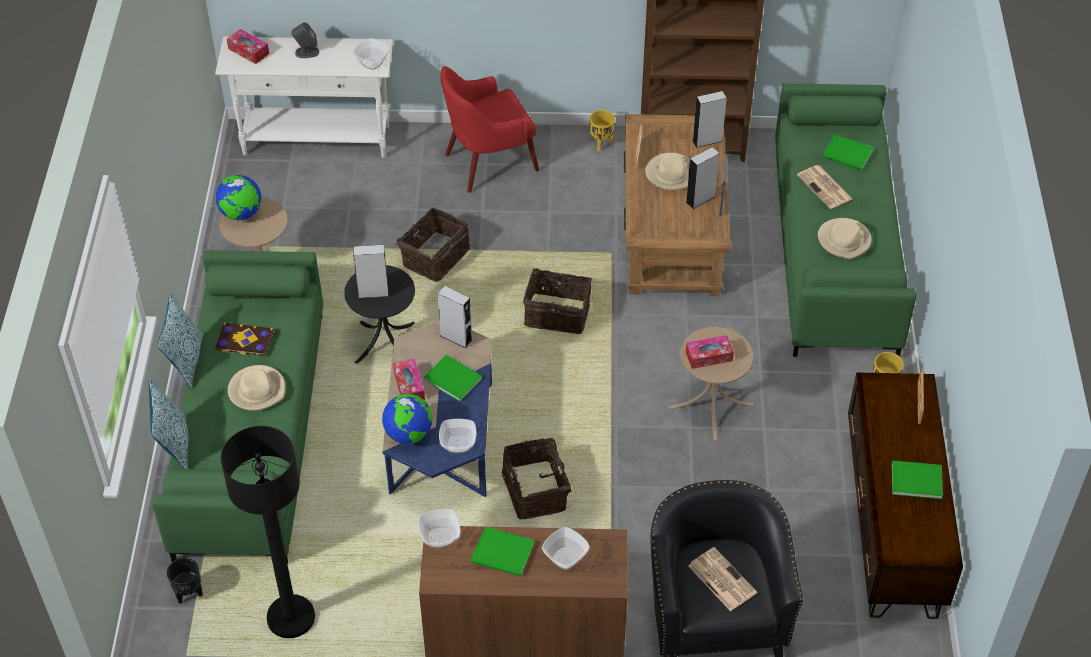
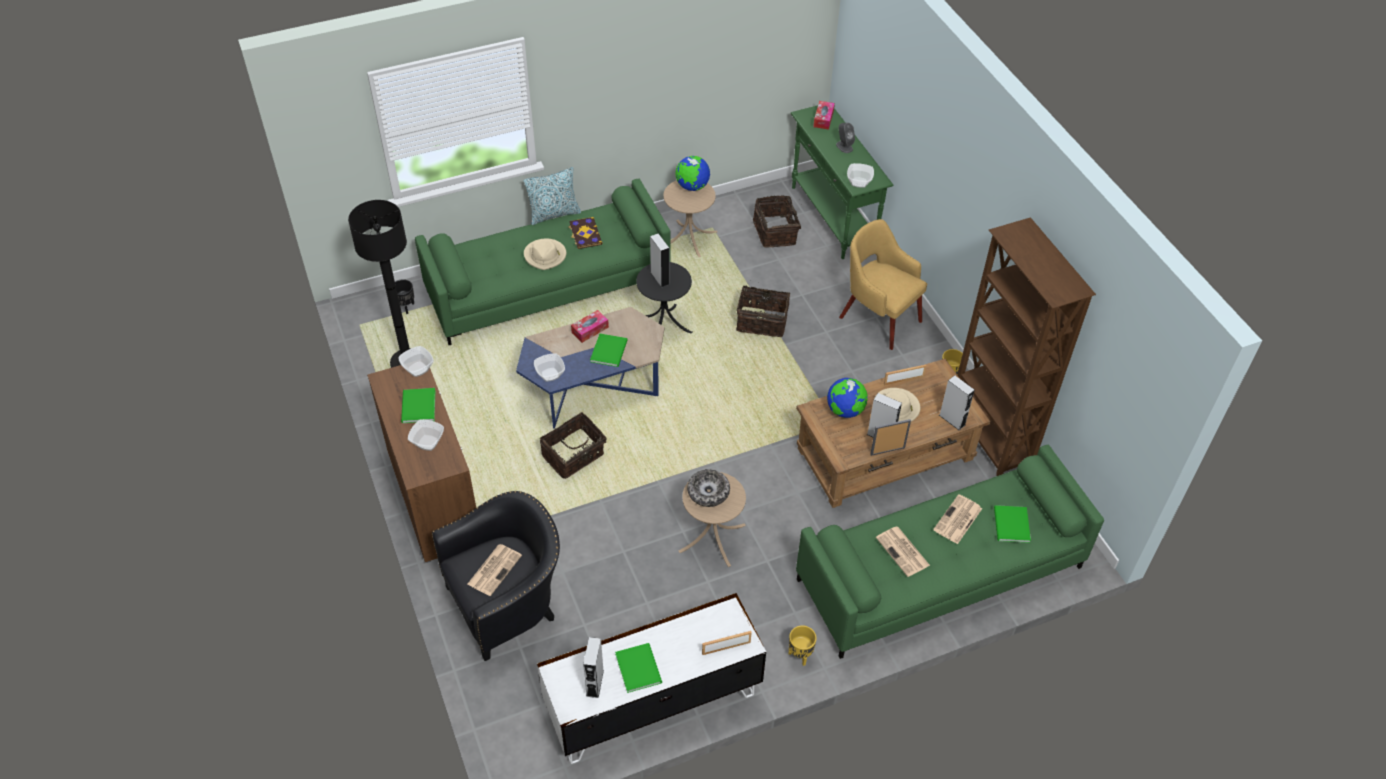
camera: 65 degrees right, 0 degrees up
pillow [149,377,188,469] -> none
white console table [215,36,393,158] -> green console table [791,105,893,259]
globe [382,394,433,444] -> globe moved to [827,378,868,418]
grey speaker [437,286,472,348] -> grey speaker moved to [583,637,604,698]
red armchair [441,66,539,193] -> yellow armchair [839,219,927,350]
basket [523,261,592,334] -> basket moved to [753,195,801,248]
tissue box [686,335,734,369] -> bowl [687,469,730,507]
beige hat [818,218,872,259] -> newspaper [876,527,930,577]
brown tv stand [848,373,963,619] -> white tv stand [537,593,766,764]

